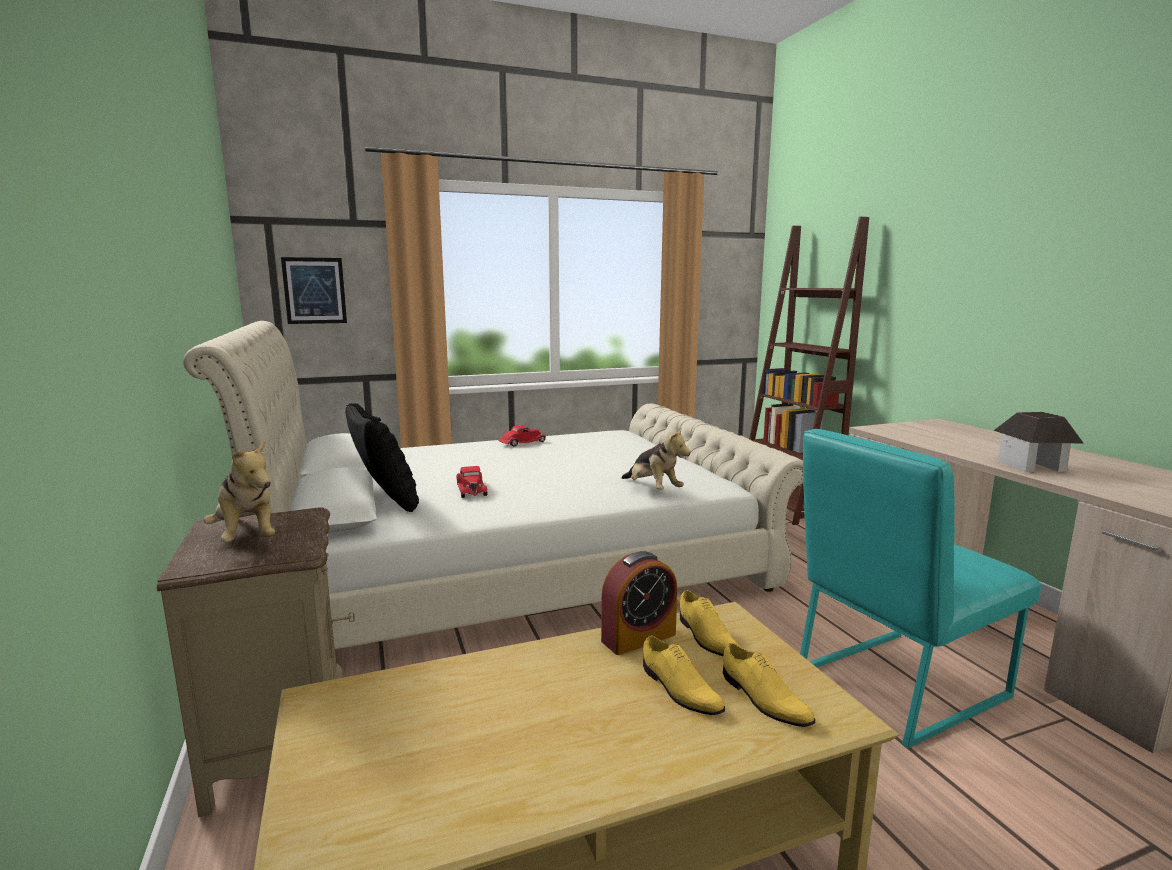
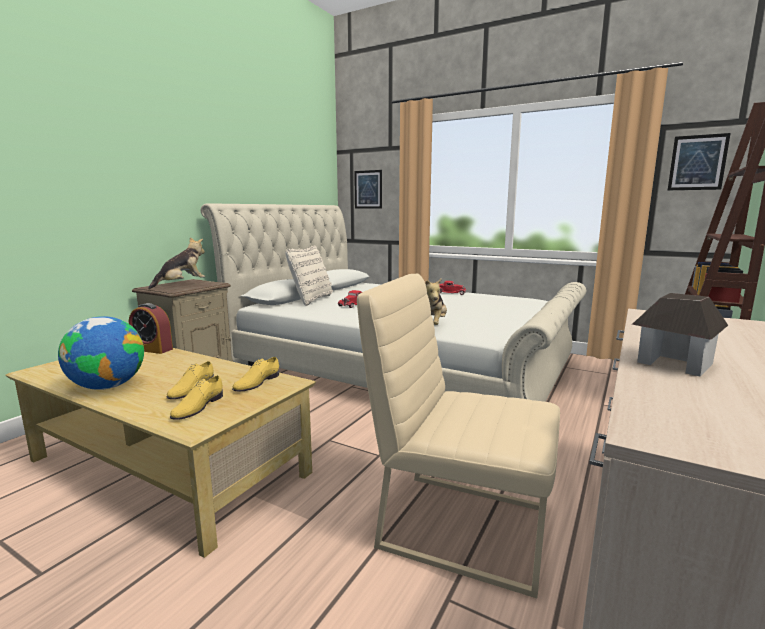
camera: 50 degrees right, 0 degrees up
plush toy [204,440,275,542] -> plush toy turned 150 degrees counterclockwise [148,237,205,289]
black pillow [345,403,419,512] -> beige pillow [285,246,333,306]
alarm clock [601,551,677,655] -> alarm clock moved to [129,303,173,354]
turquoise chair [800,429,1041,748] -> beige chair [357,274,560,598]
none -> globe [58,316,144,390]
none -> picture [668,133,731,190]

